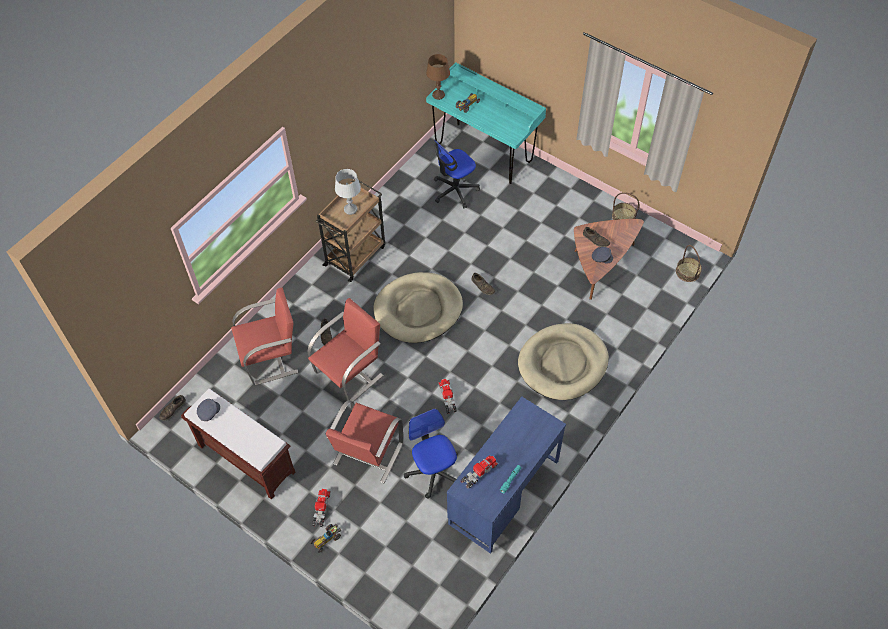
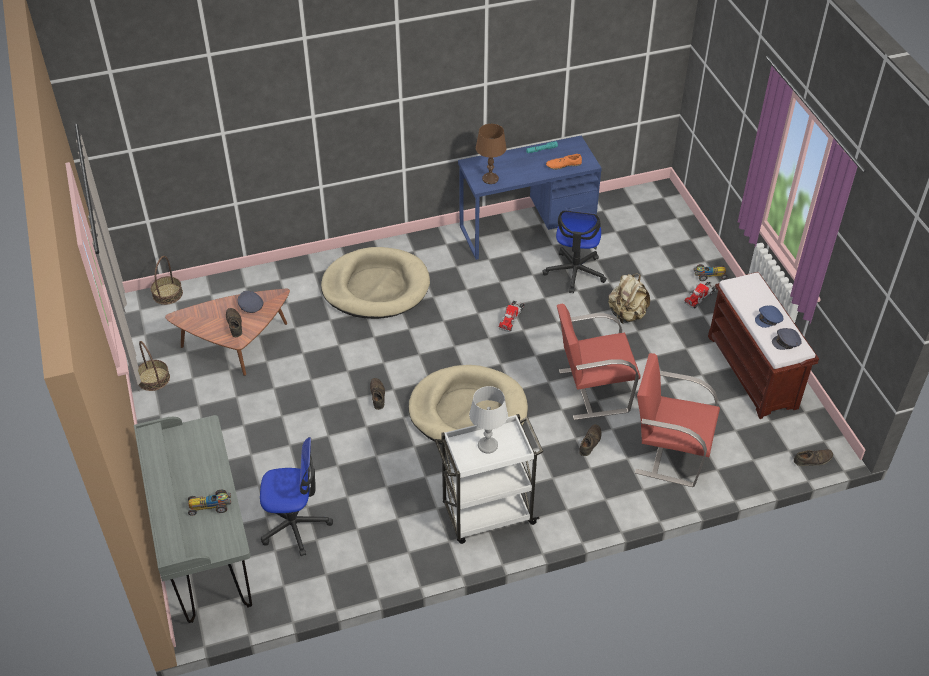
camera: 145 degrees left, 10 degrees down
brown cart [316,180,385,282] -> white cart [435,414,544,544]
red chair [325,400,403,483] -> beige backpack [608,273,650,323]
brown table lamp [426,54,450,100] -> brown table lamp moved to [476,124,507,184]
turquoise desk [426,62,546,184] -> grey desk [134,415,252,623]
toy truck [461,456,498,489] -> orange shoe [546,154,582,170]
none -> blue cap [755,306,784,328]

